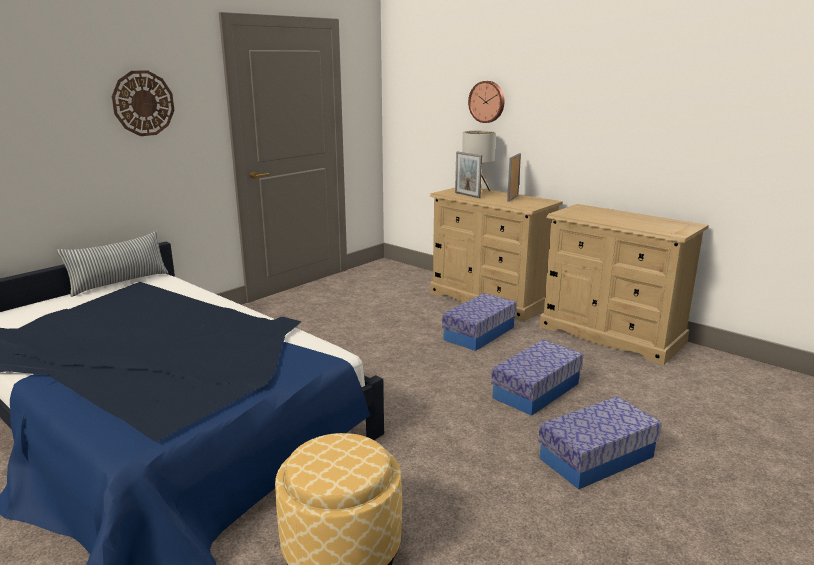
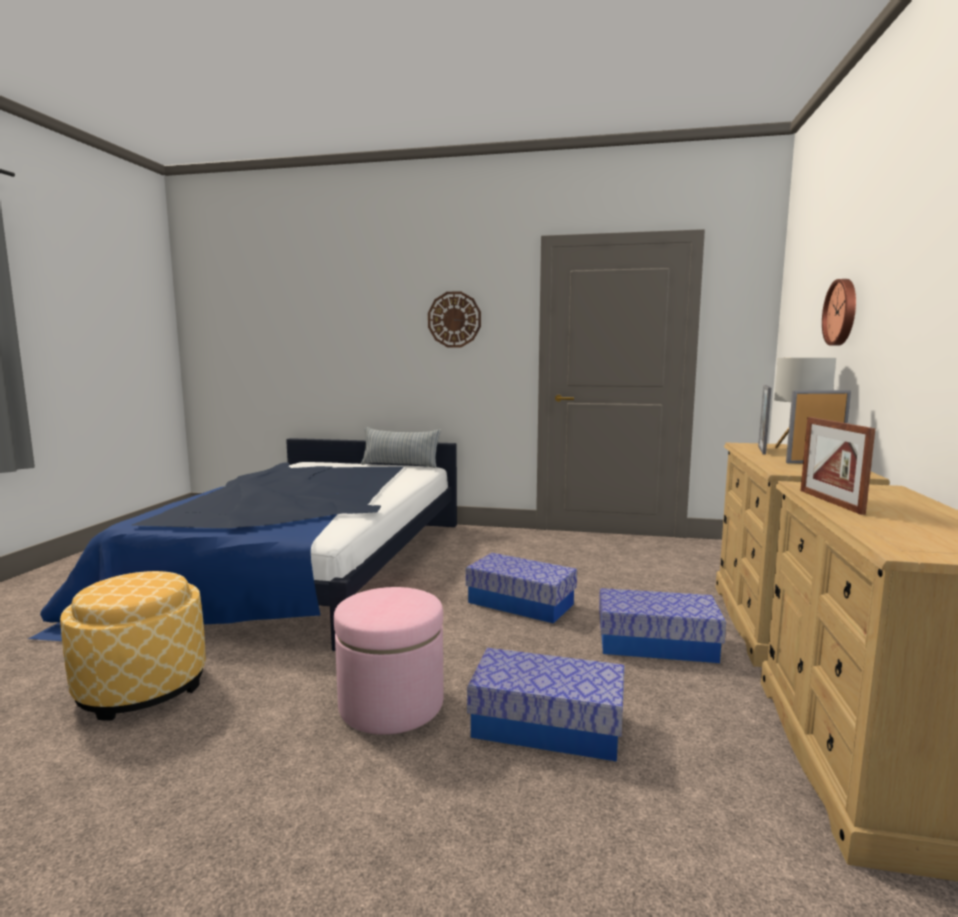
camera: 60 degrees right, 10 degrees down
storage box [538,396,662,490] -> storage box moved to [466,553,577,623]
none -> pink ottoman [334,587,444,735]
none -> picture frame [800,417,875,515]

